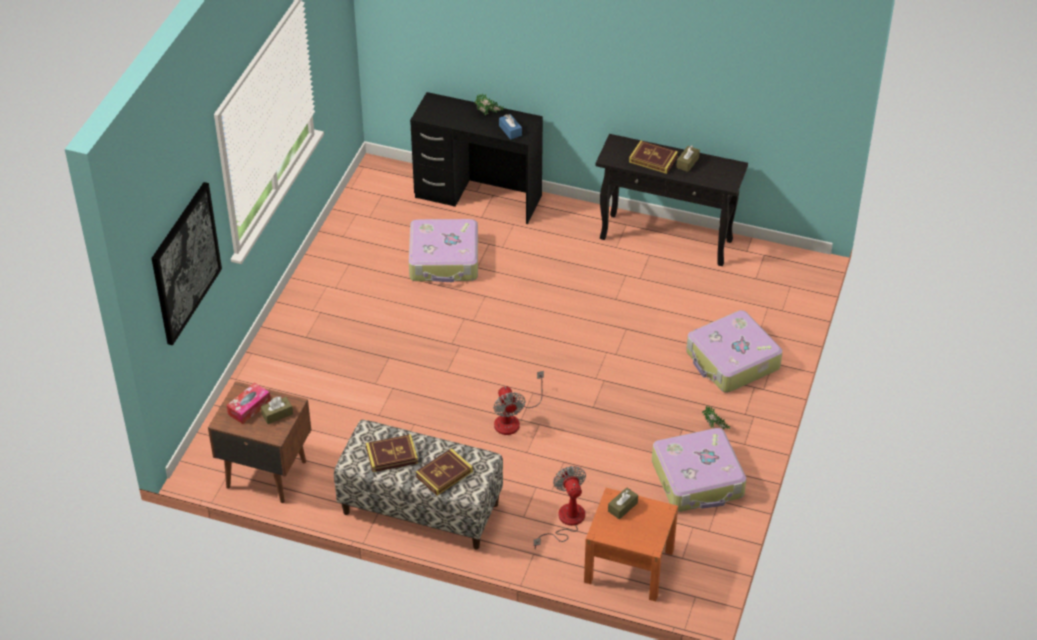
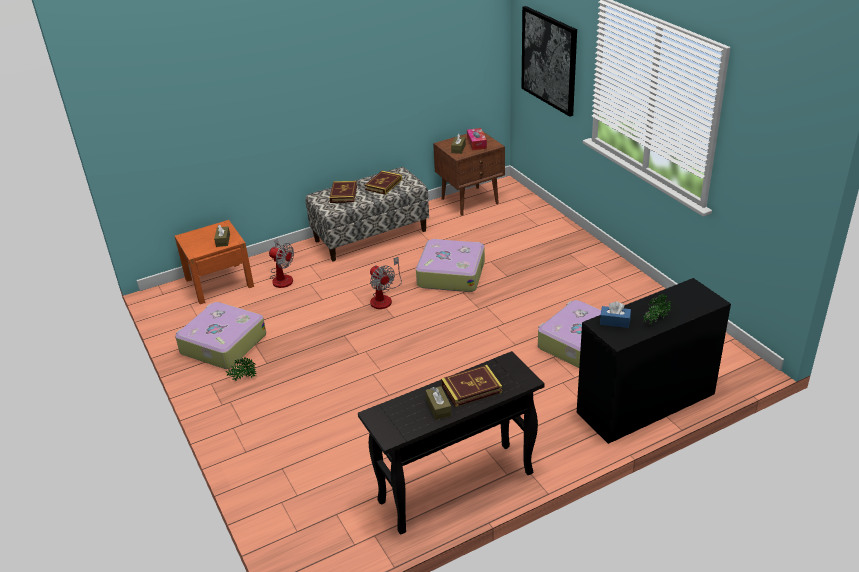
camera: 135 degrees right, 10 degrees down
fan [493,371,544,435] -> fan turned 150 degrees counterclockwise [370,257,402,309]
suitcase [686,310,783,393] -> suitcase moved to [416,239,485,292]

